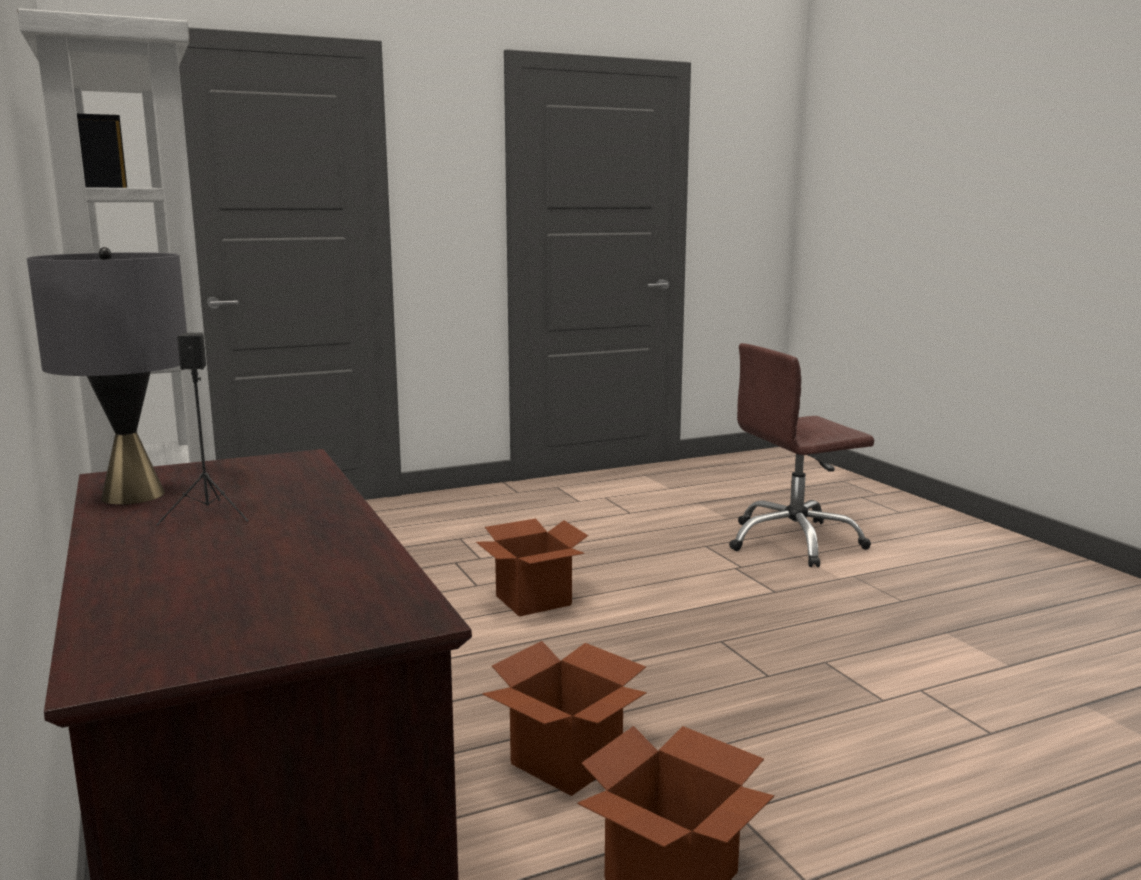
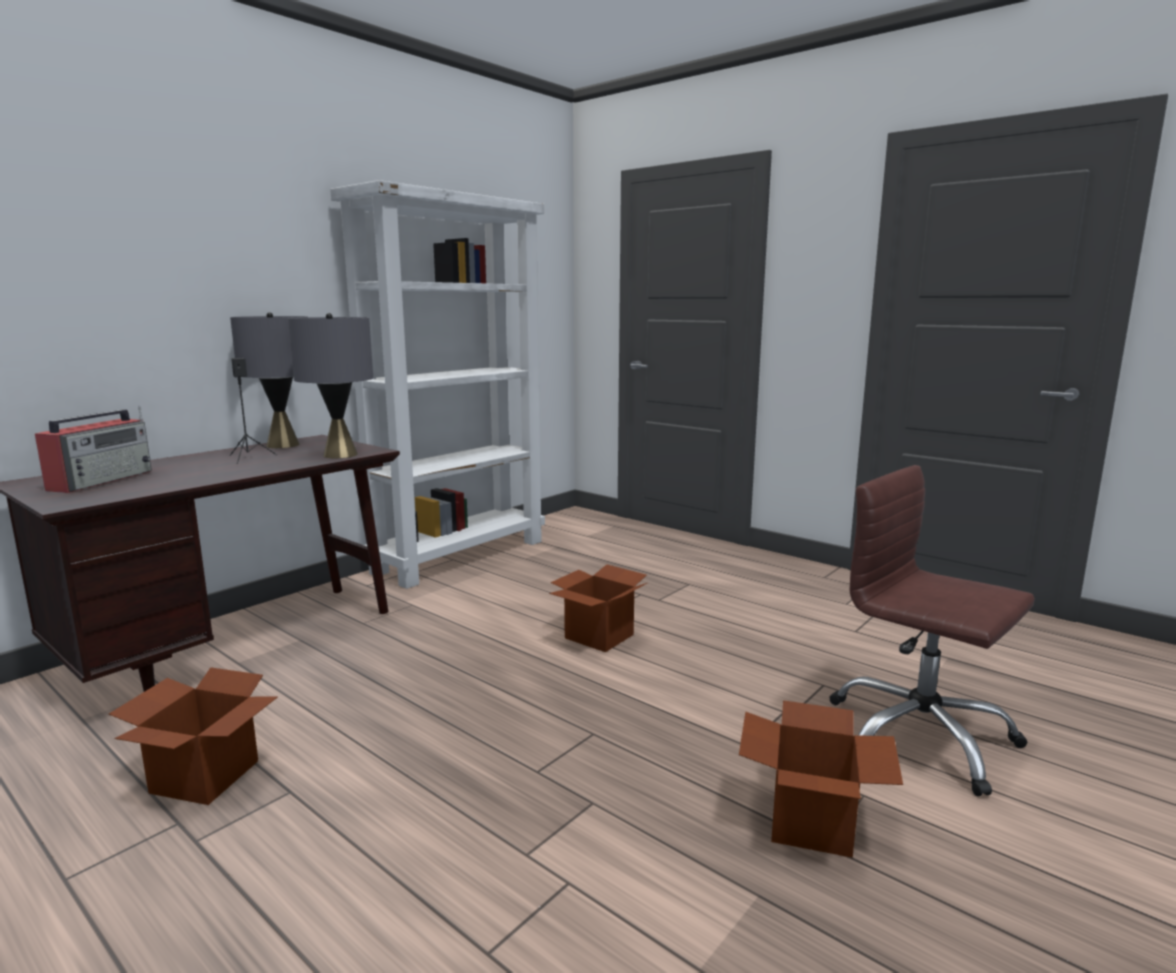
camera: 65 degrees right, 0 degrees up
cardboard box [482,641,647,796] -> cardboard box moved to [739,700,903,858]
none -> radio [35,406,152,493]
none -> grey table lamp [288,313,373,458]

